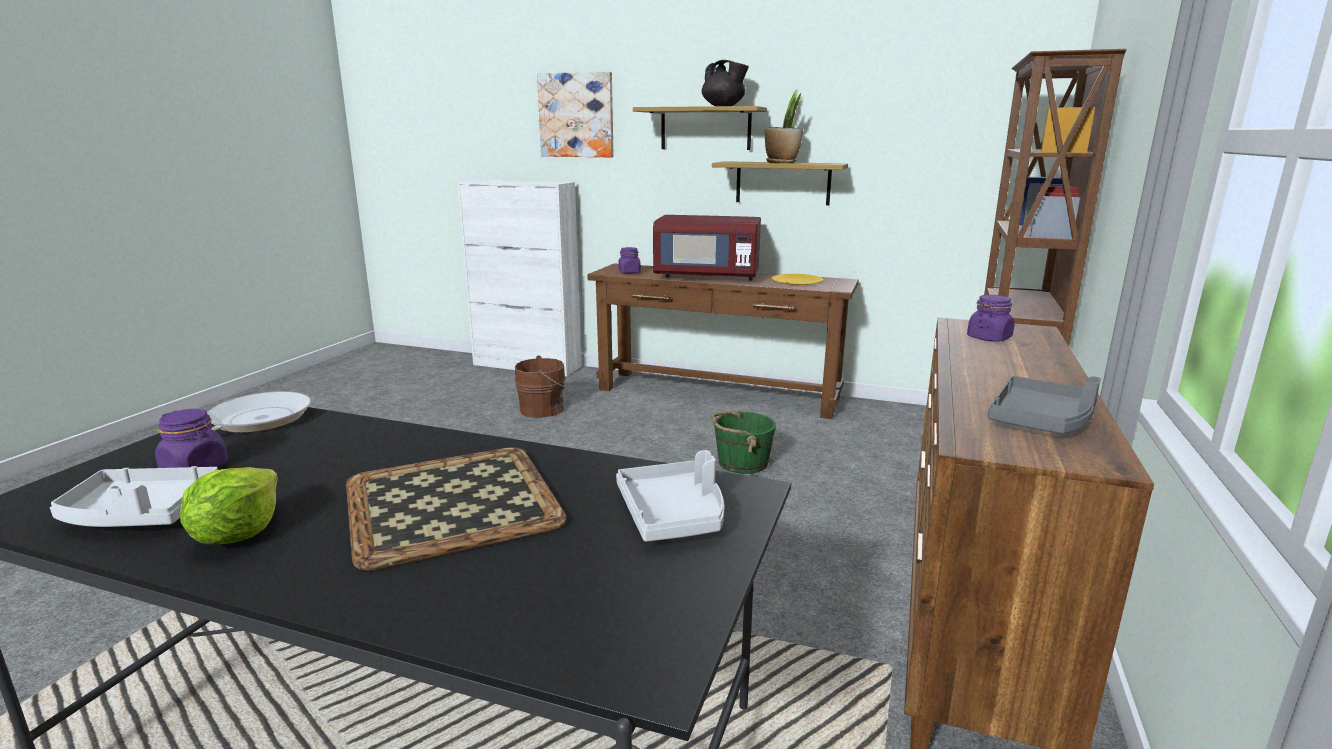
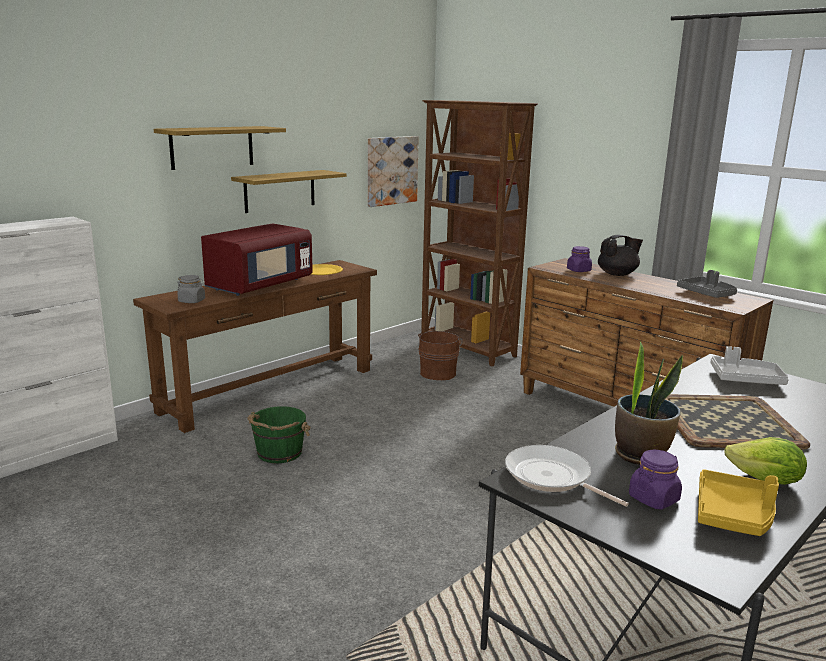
camera: 65 degrees left, 0 degrees up
grey tray [50,466,218,527] -> yellow tray [698,469,779,536]
brown bucket [515,355,567,418] -> brown bucket moved to [418,331,463,380]
picture [537,72,614,158] -> picture moved to [368,136,419,207]
purple jar [618,247,641,274] -> grey jar [177,275,205,303]
black teapot [702,60,749,106] -> black teapot moved to [598,235,643,276]
green bucket [711,410,776,474] -> green bucket moved to [247,406,311,463]
potted plant [765,89,803,163] -> potted plant moved to [615,341,683,465]

